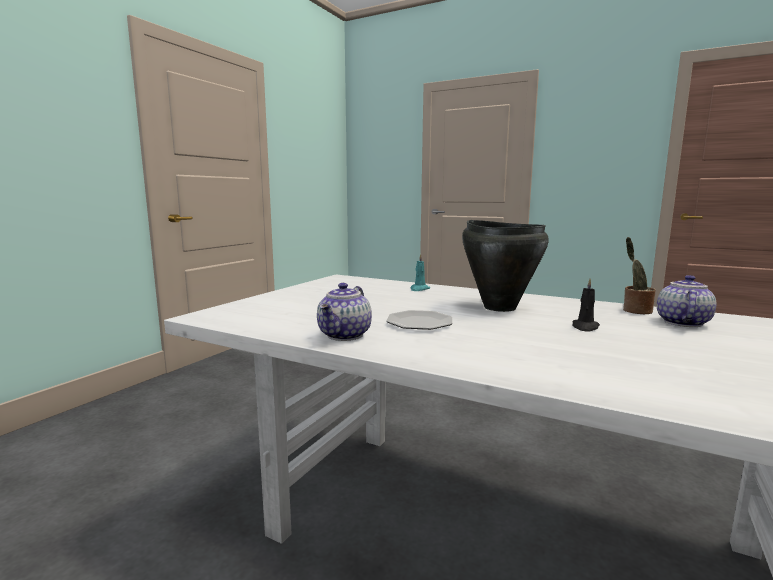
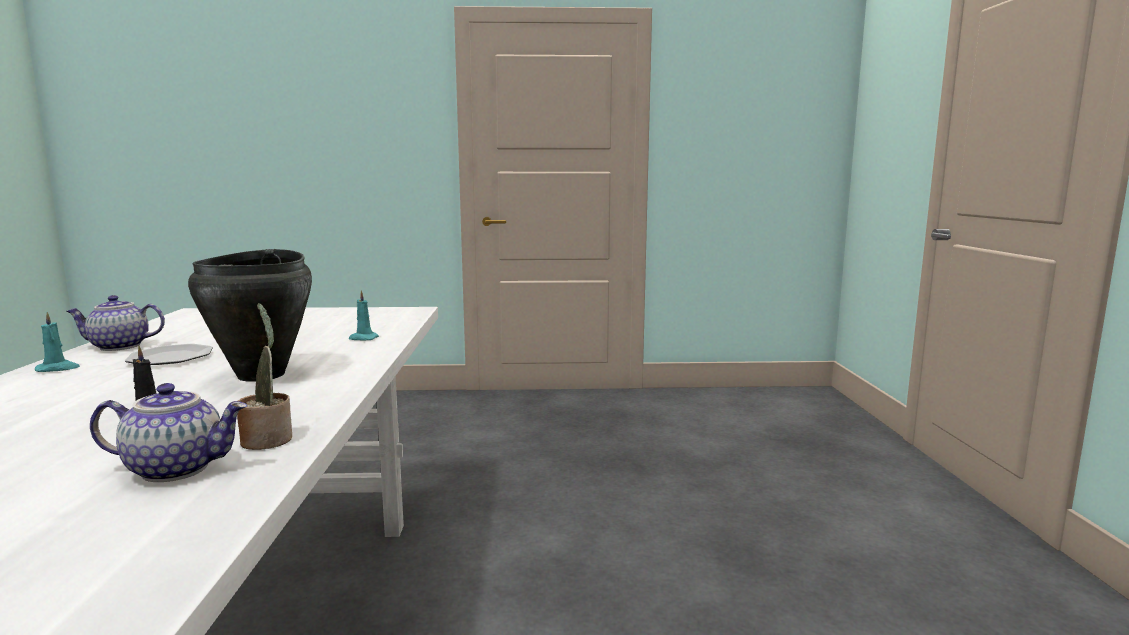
camera: 60 degrees right, 0 degrees up
none -> turquoise candle [35,312,80,372]

